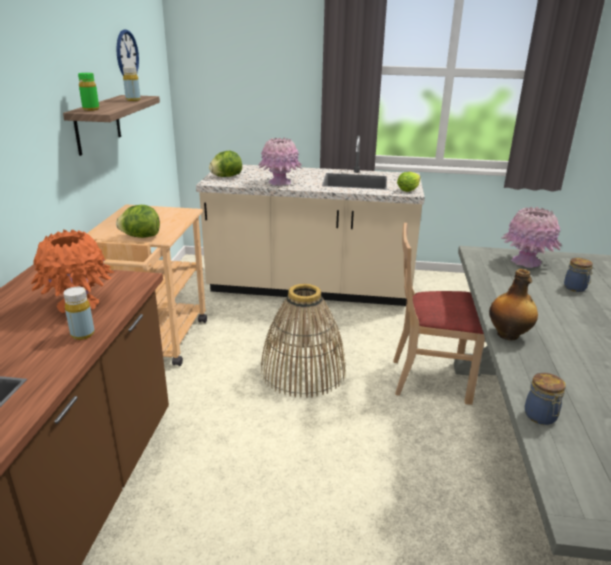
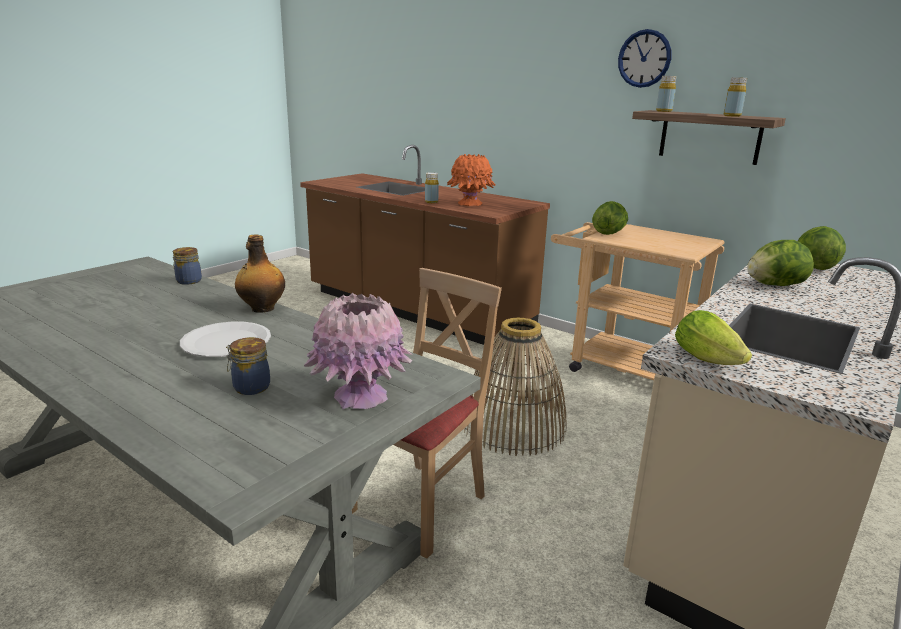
camera: 120 degrees right, 5 degrees down
green bottle [78,73,99,111] -> yellow bottle [656,76,676,112]
wall clock [116,29,139,76] -> wall clock moved to [618,29,671,88]
pink vase [258,138,302,186] -> lettuce [747,240,814,286]
none -> white plate [180,322,271,357]

